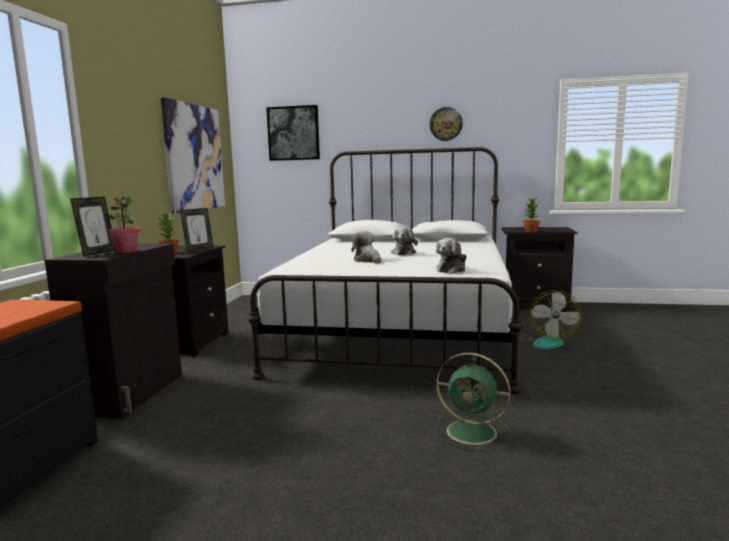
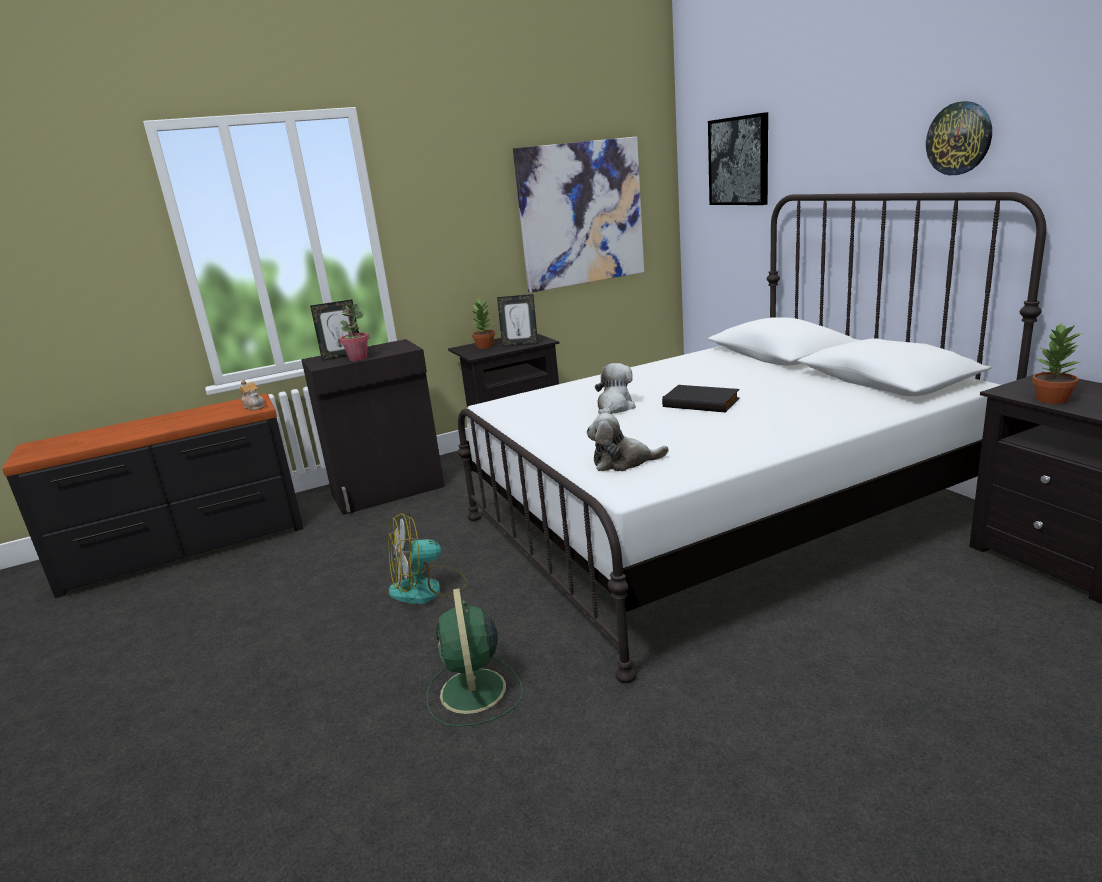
camera: 55 degrees right, 10 degrees up
plush toy [391,227,418,255] -> black book [662,385,740,412]
fan [519,290,581,349] -> fan moved to [388,513,467,604]
none -> teapot [239,380,265,410]

